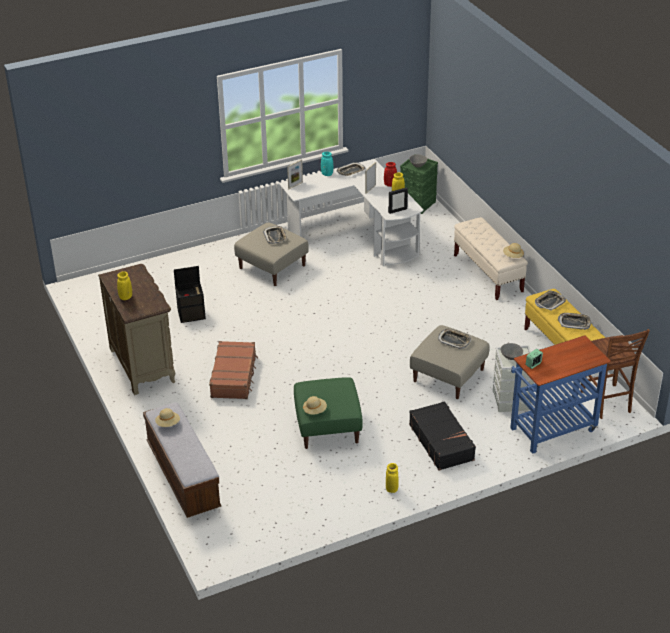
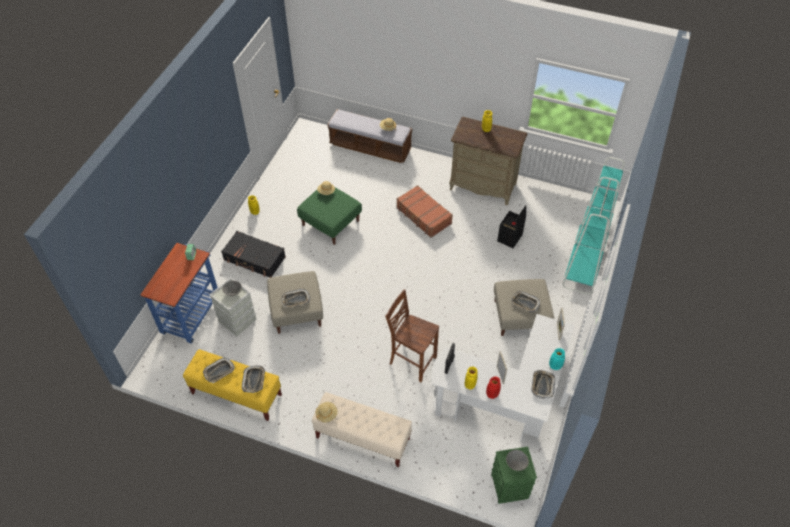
camera: 135 degrees right, 15 degrees up
brown chair [580,329,650,419] -> brown chair moved to [385,289,439,382]
none -> turquoise clothes rack [562,157,625,294]

